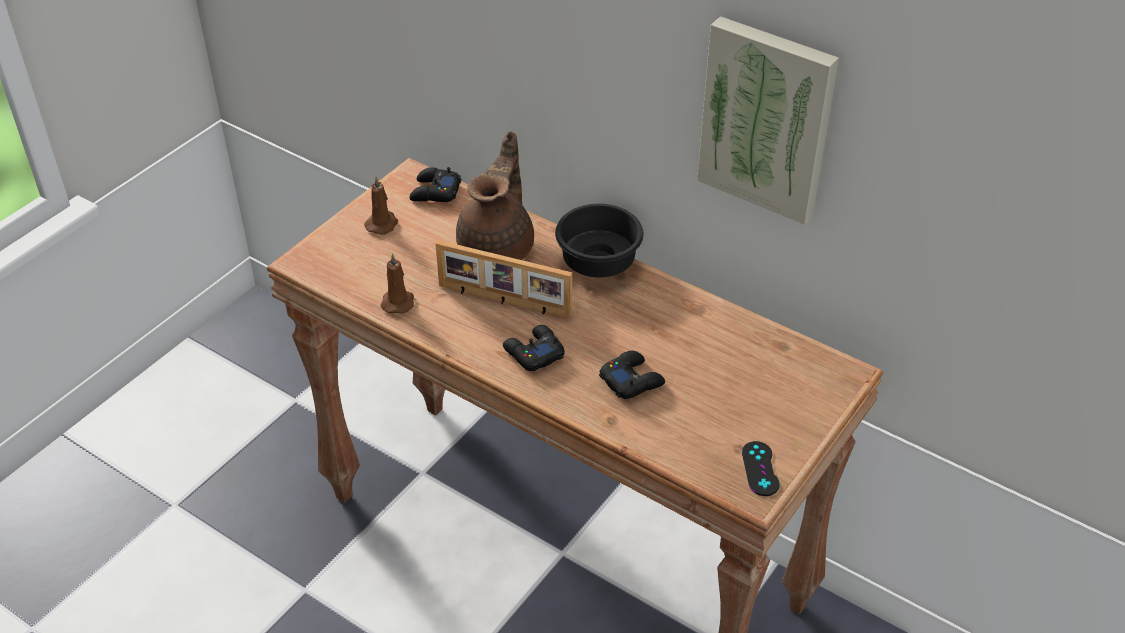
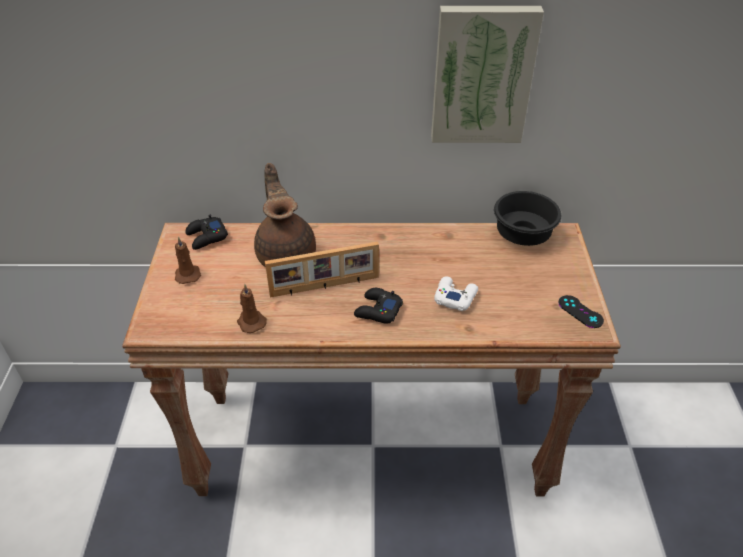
camera: 35 degrees left, 0 degrees up
black bowl [555,204,644,277] -> black bowl moved to [494,191,561,246]
black game controller [599,351,665,399] -> white game controller [434,277,478,311]

